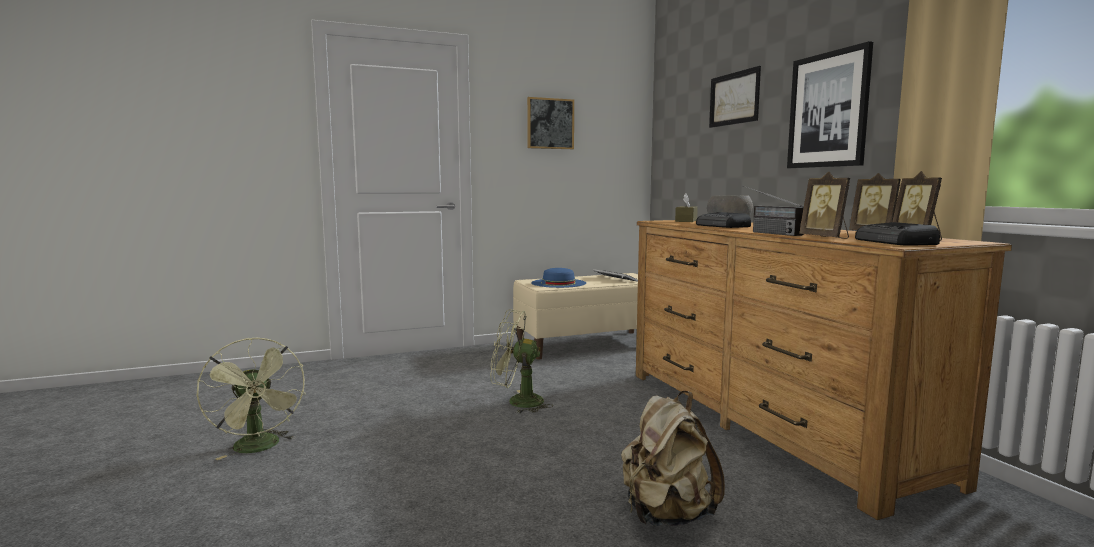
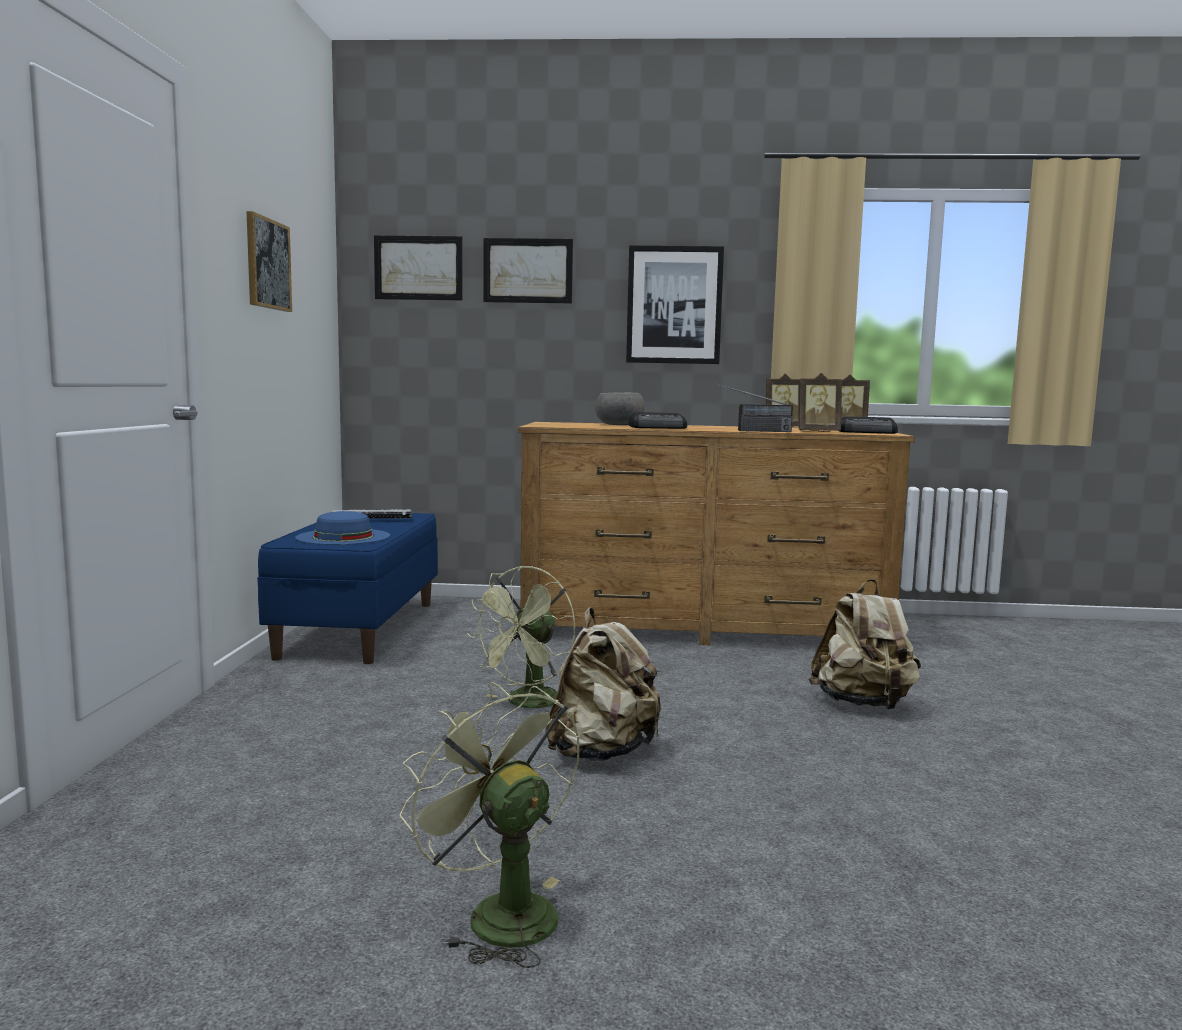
camera: 65 degrees left, 0 degrees up
green fan [197,338,306,460] -> green fan turned 120 degrees counterclockwise [399,682,580,968]
beige bench [513,273,638,359] -> blue bench [257,513,438,664]
brown tissue box [675,194,698,222] -> none
none -> picture [374,235,462,300]
none -> beige backpack [545,607,661,761]

